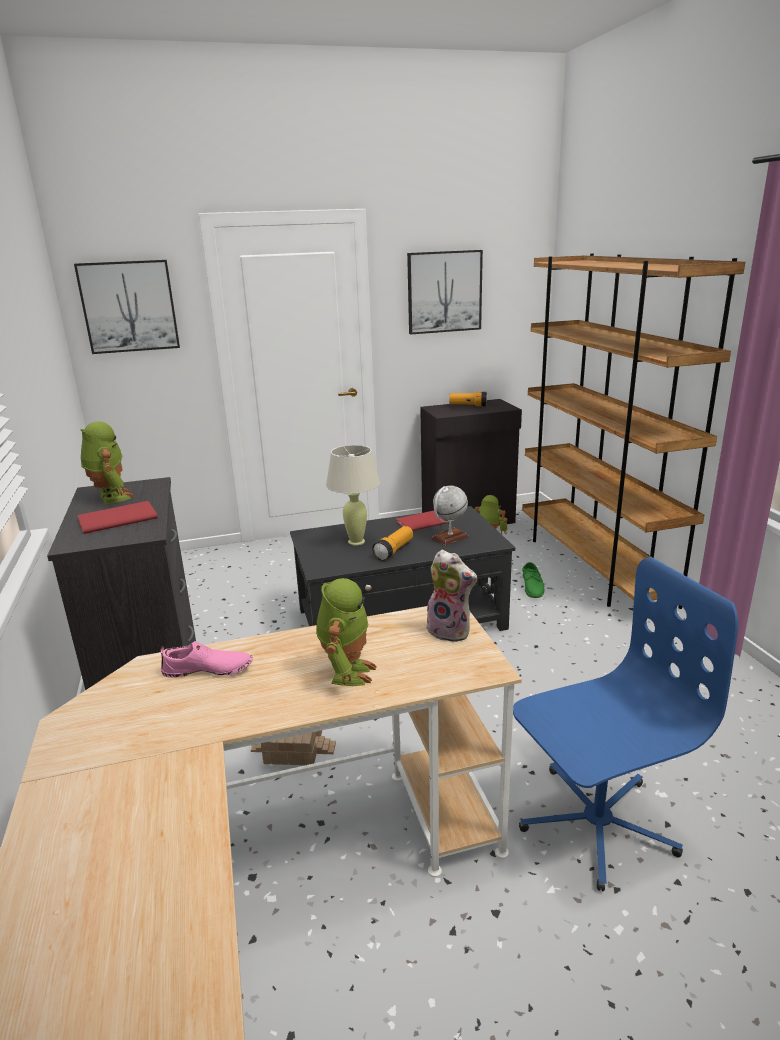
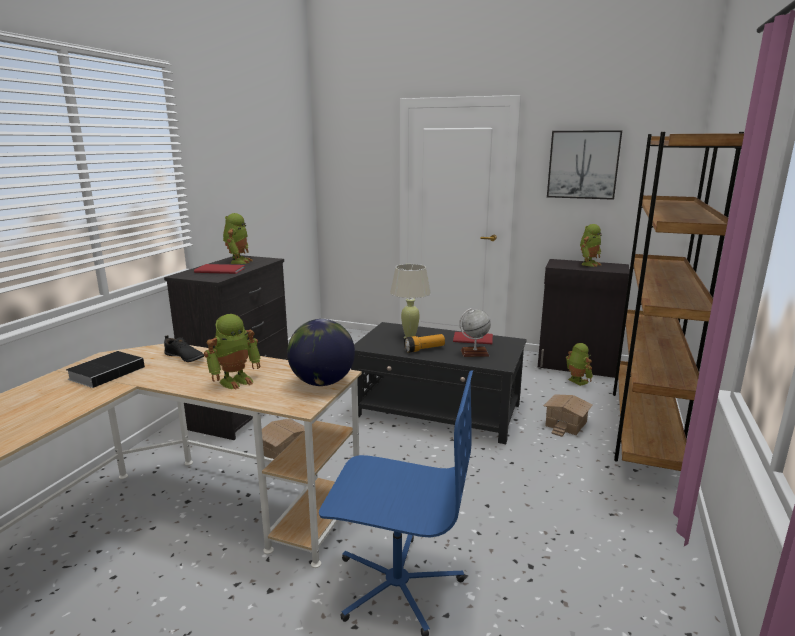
camera: 35 degrees right, 5 degrees down
picture [74,260,180,354] -> none
pink shoe [161,641,253,678] -> black shoe [164,335,204,362]
plush toy [426,550,477,643] -> globe [287,319,355,386]
flashlight [449,392,487,406] -> toy robot [580,224,602,267]
green shoe [522,562,544,598] -> toy house [543,394,593,437]
none -> book [66,351,151,388]

